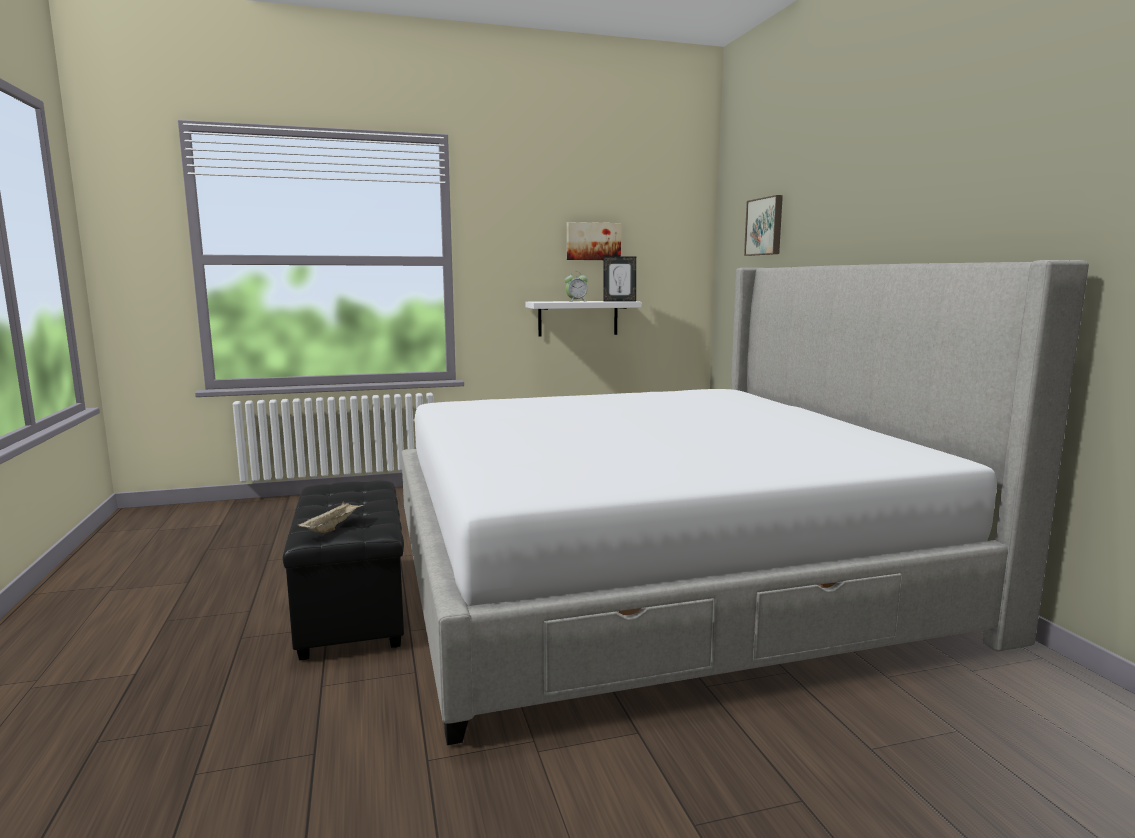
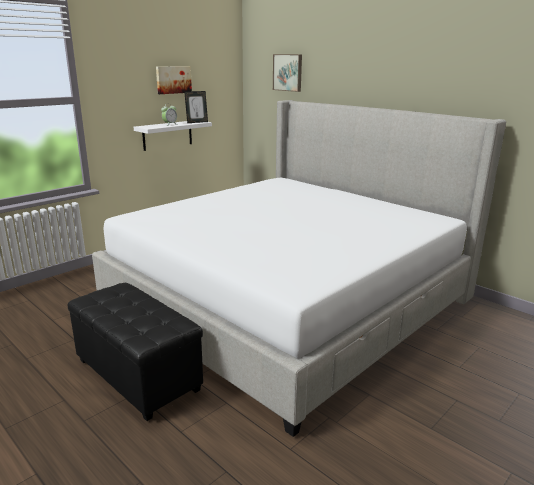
camera: 30 degrees left, 10 degrees up
beige tray [298,501,364,533] -> none

